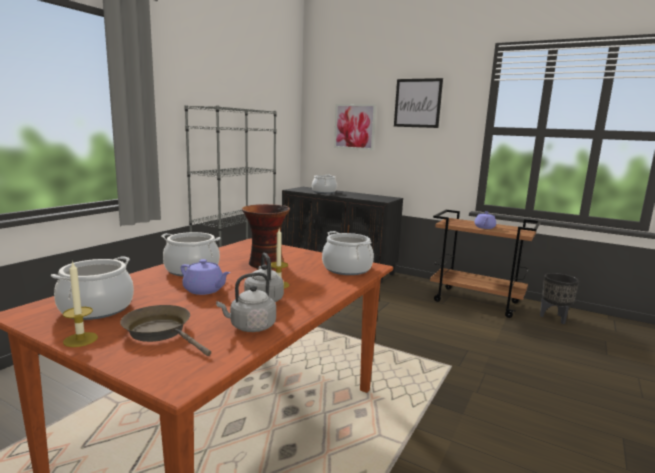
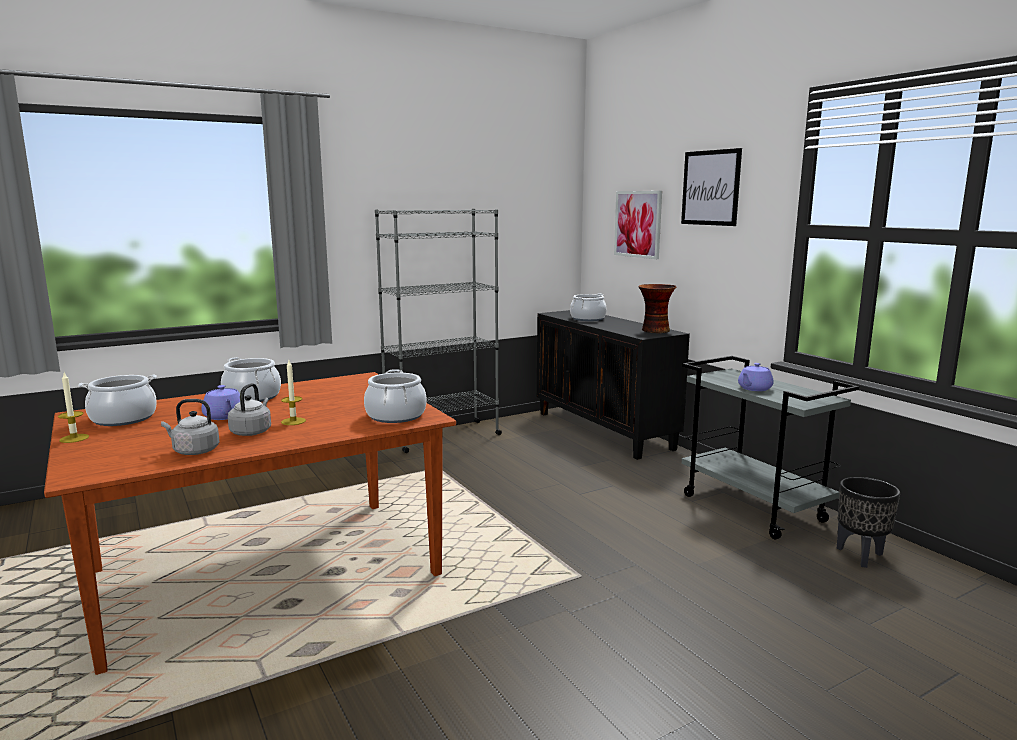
camera: 30 degrees right, 0 degrees up
brown frying pan [120,305,211,356] -> none
vase [242,204,290,269] -> vase moved to [639,284,676,333]
brown cart [430,210,541,318] -> grey cart [682,356,859,540]

